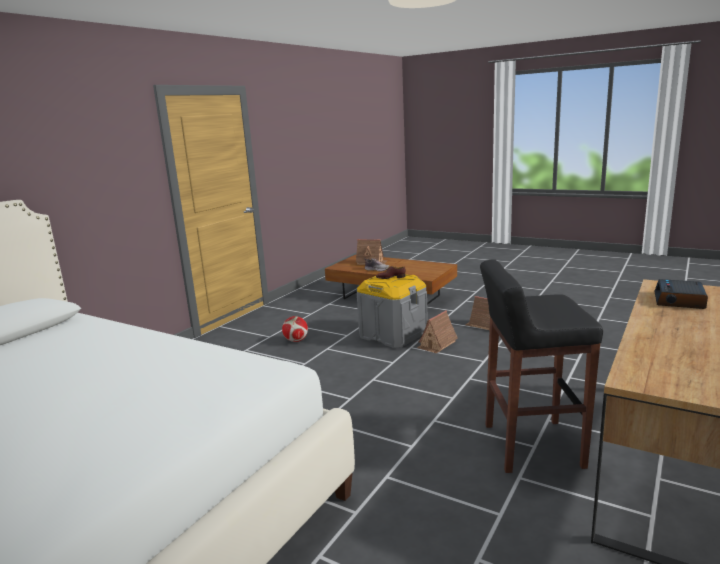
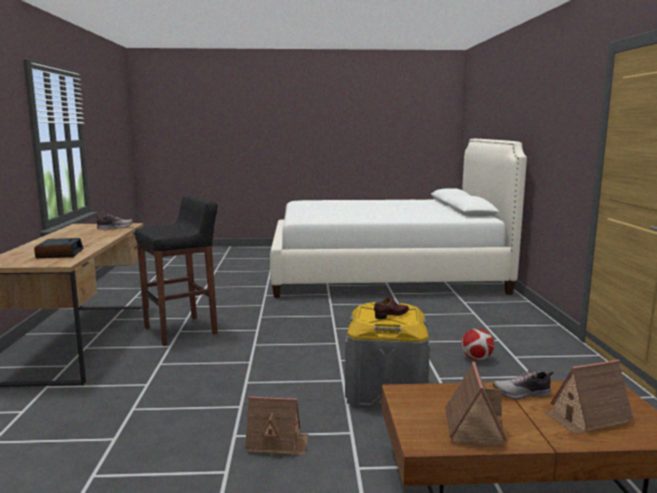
camera: 145 degrees right, 5 degrees down
toy house [417,310,458,353] -> toy house moved to [445,362,507,446]
none -> shoe [95,214,133,230]

